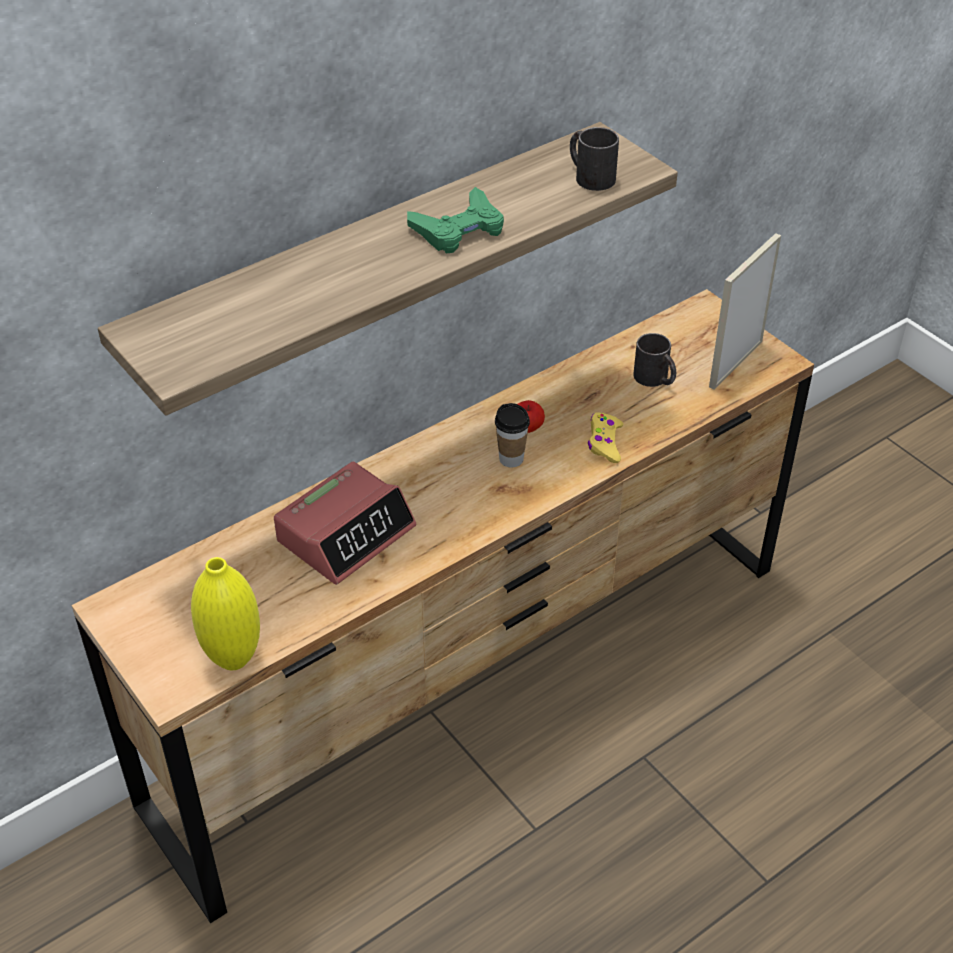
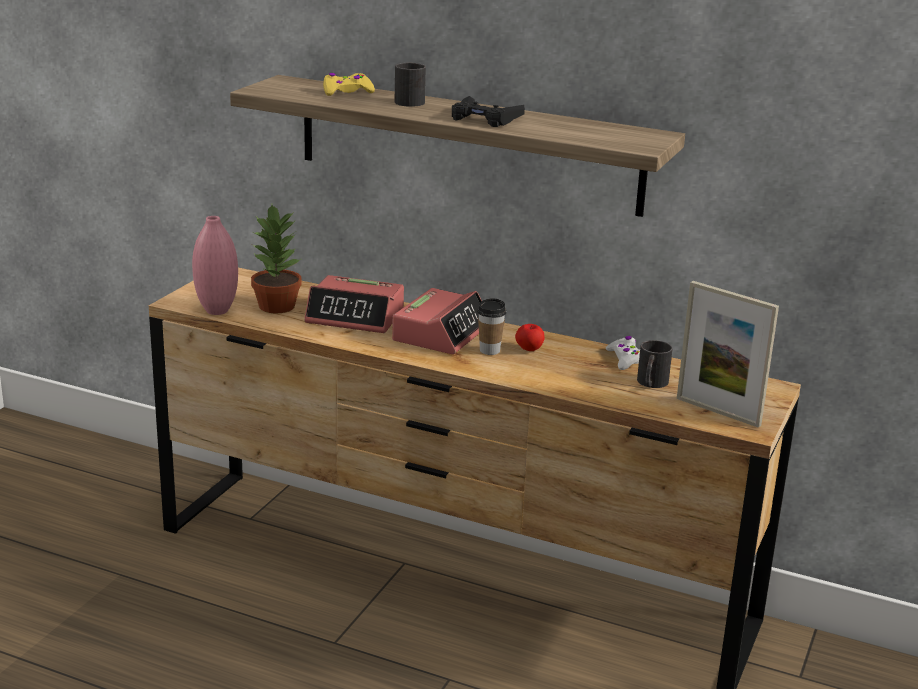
camera: 60 degrees right, 20 degrees down
yellow vase [191,557,260,670] -> pink vase [192,216,238,315]
green game controller [407,187,504,253] -> black game controller [452,96,525,127]
black mug [570,127,619,191] -> black mug moved to [395,63,426,107]
yellow game controller [588,412,623,463] -> yellow game controller moved to [323,73,375,96]
picture frame [709,233,781,390] -> picture frame turned 150 degrees counterclockwise [677,281,779,428]
none -> potted plant [251,205,302,313]
none -> alarm clock [392,288,482,354]
none -> white game controller [606,336,640,370]

